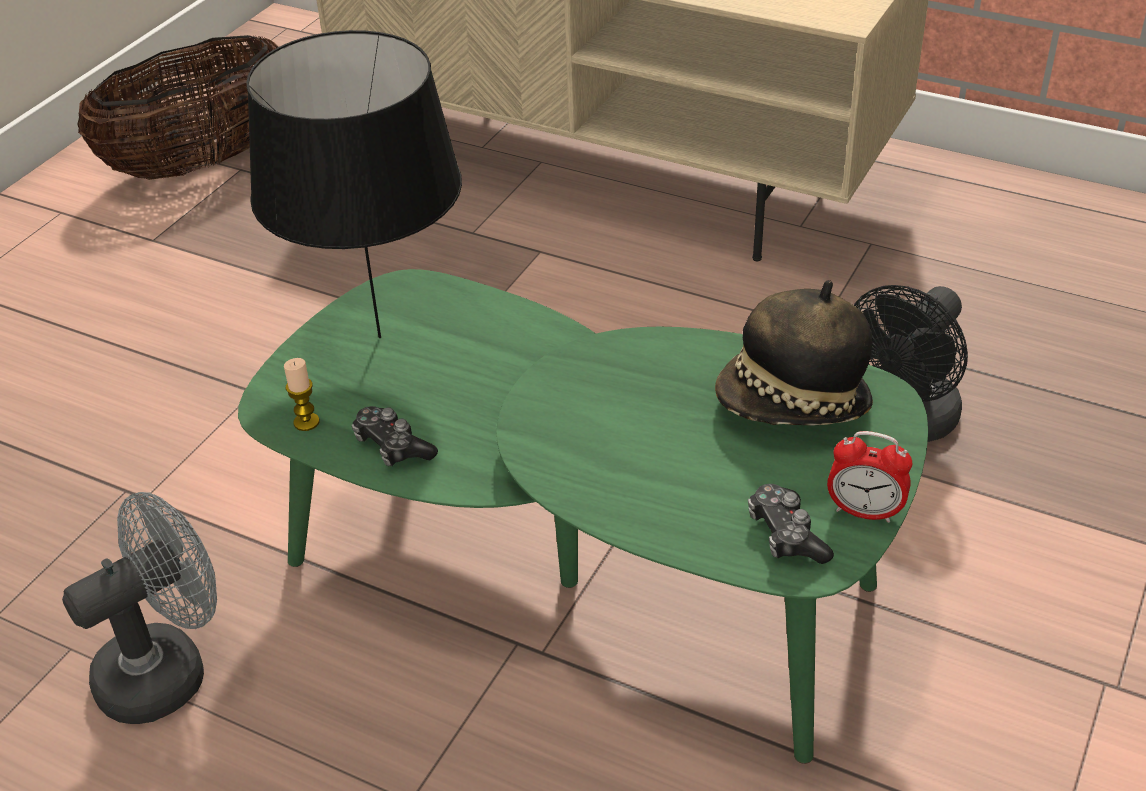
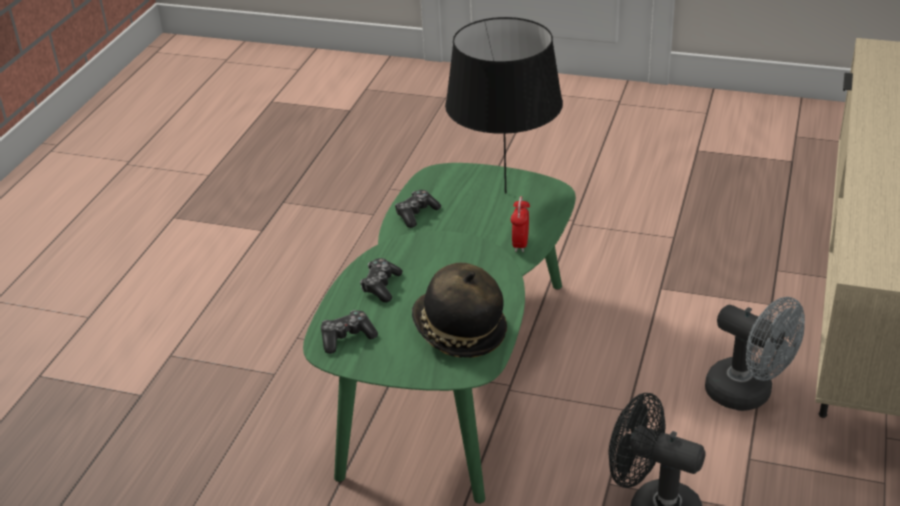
camera: 80 degrees right, 5 degrees down
grey fan [62,492,217,724] -> grey fan moved to [705,297,805,411]
basket [77,35,279,180] -> none
candle [284,358,320,431] -> none
alarm clock [827,431,912,523] -> alarm clock moved to [511,196,530,252]
none -> game controller [360,258,403,302]

